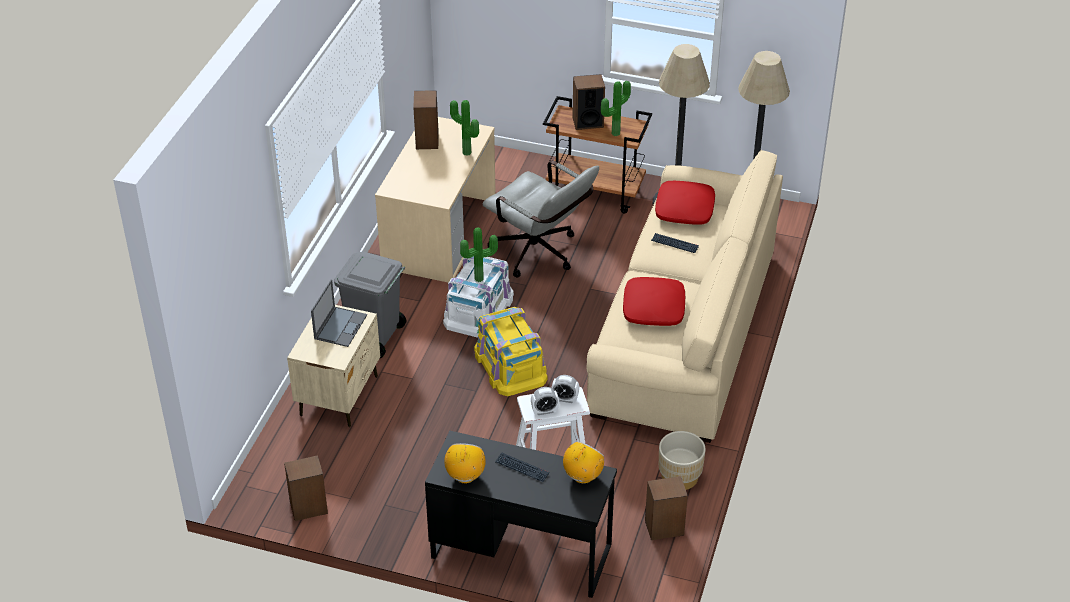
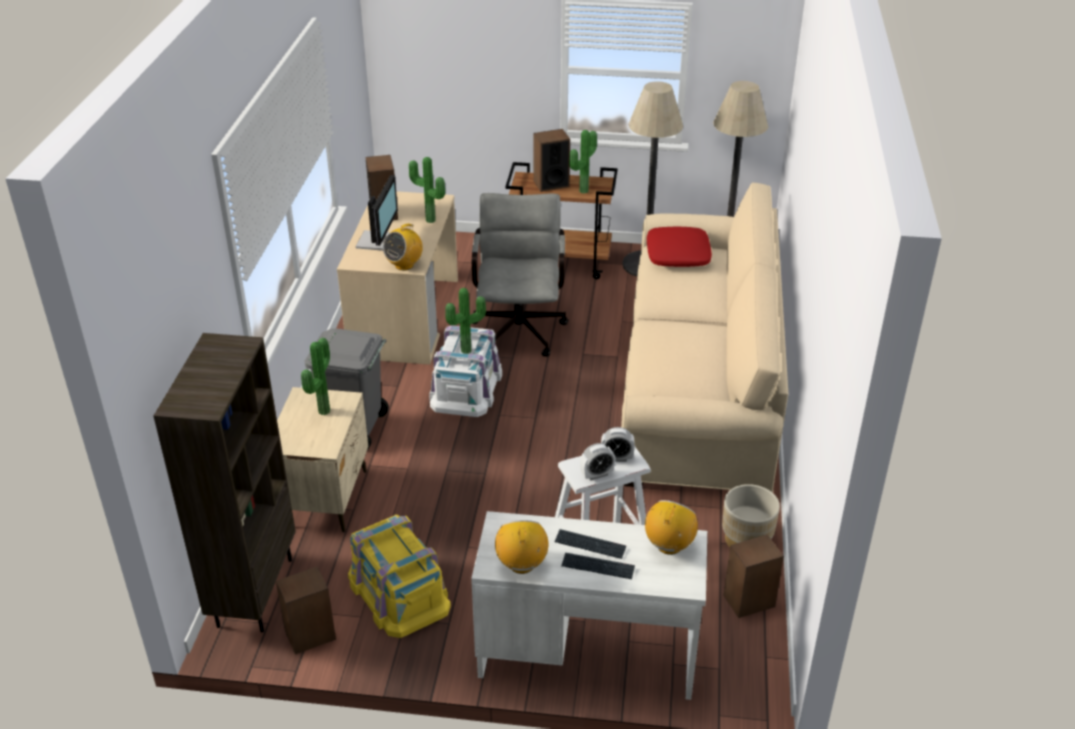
camera: 10 degrees left, 5 degrees down
laptop [311,279,367,347] -> potted plant [301,338,330,415]
black desk [425,431,617,598] -> white desk [471,511,707,700]
yellow storage box [474,307,548,396] -> yellow storage box moved to [348,515,451,638]
grey office chair [483,160,599,278] -> grey office chair turned 120 degrees counterclockwise [472,193,568,357]
red pillow [623,277,685,326] -> none
keyboard [651,233,699,253] -> keyboard moved to [561,553,635,579]
none -> brown bookcase [153,333,296,632]
none -> monitor [356,175,398,251]
none -> radio [383,222,423,270]

